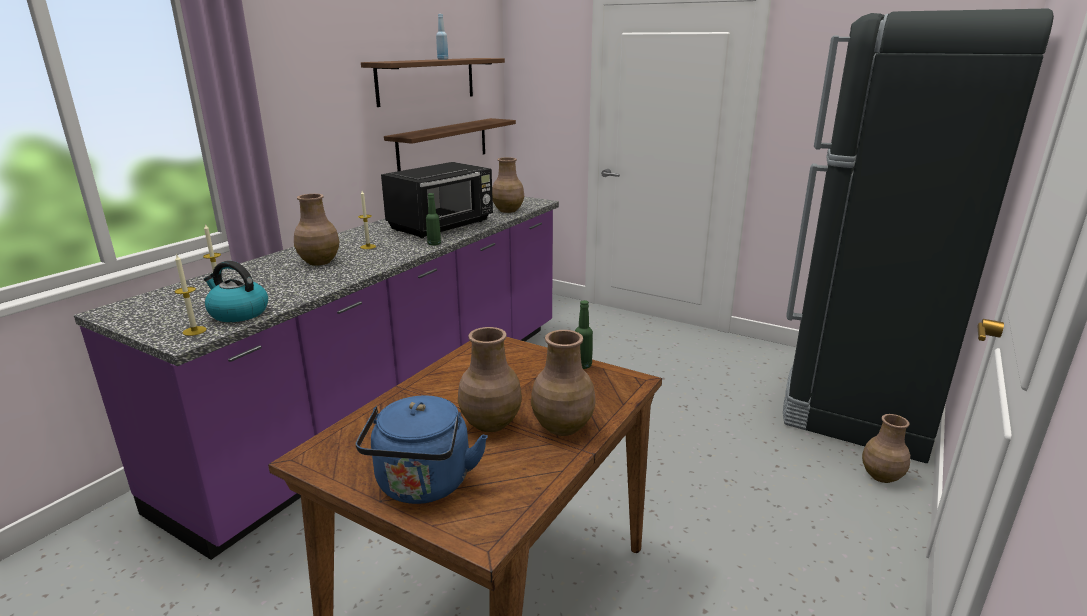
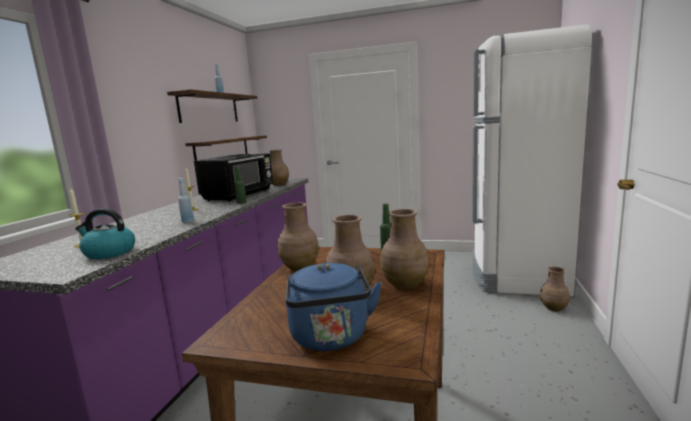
camera: 15 degrees left, 10 degrees down
candle [174,255,207,336] -> none
brown vase [294,194,339,266] -> brown vase moved to [278,203,319,271]
black fridge [783,9,1054,463] -> white fridge [472,25,592,296]
none -> blue bottle [178,178,194,223]

